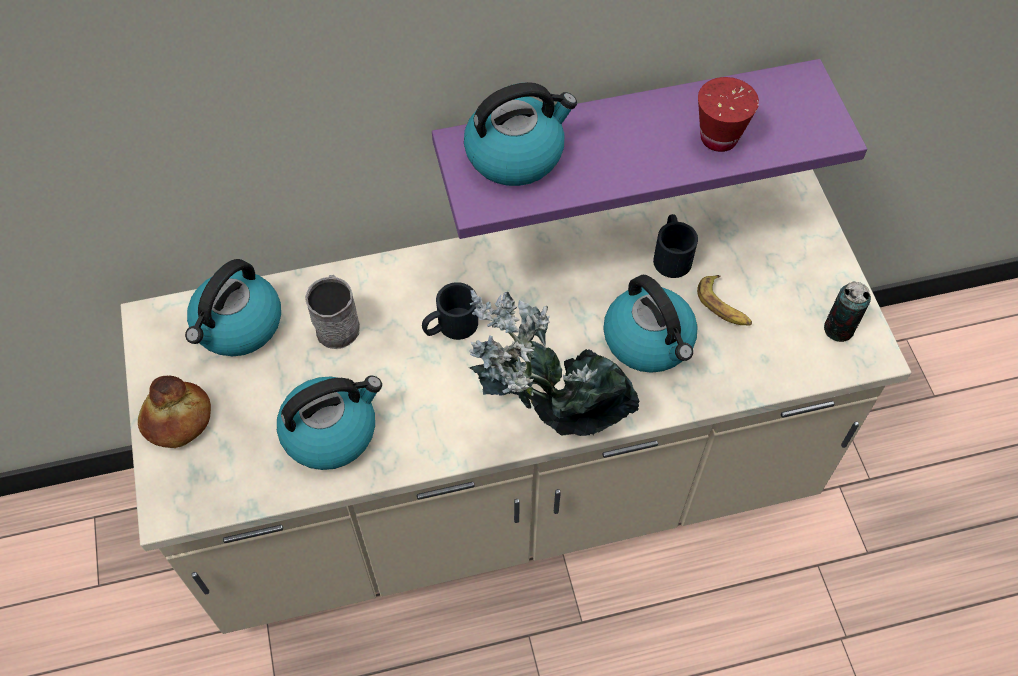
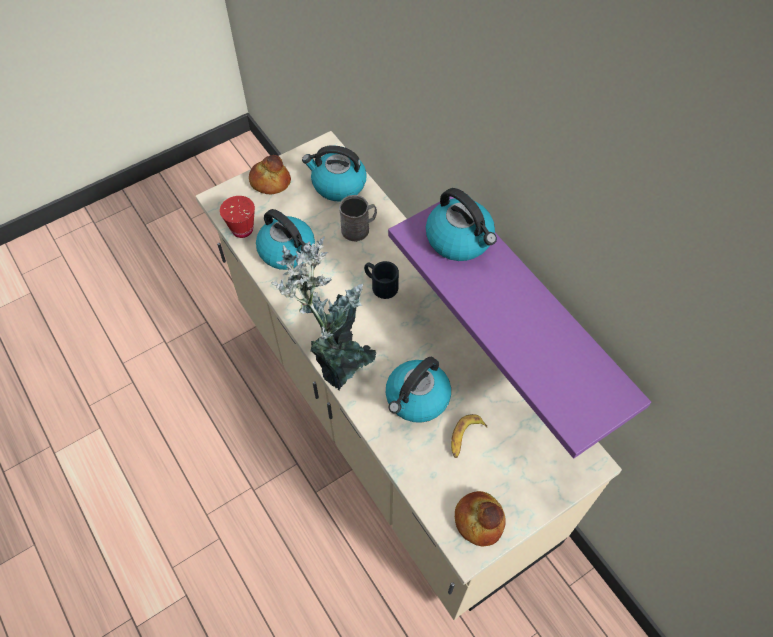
camera: 70 degrees right, 0 degrees up
black mug [653,214,698,278] -> none
red cup [698,77,759,152] -> red cup moved to [220,196,255,238]
can [824,281,871,342] -> bread [455,491,506,546]

